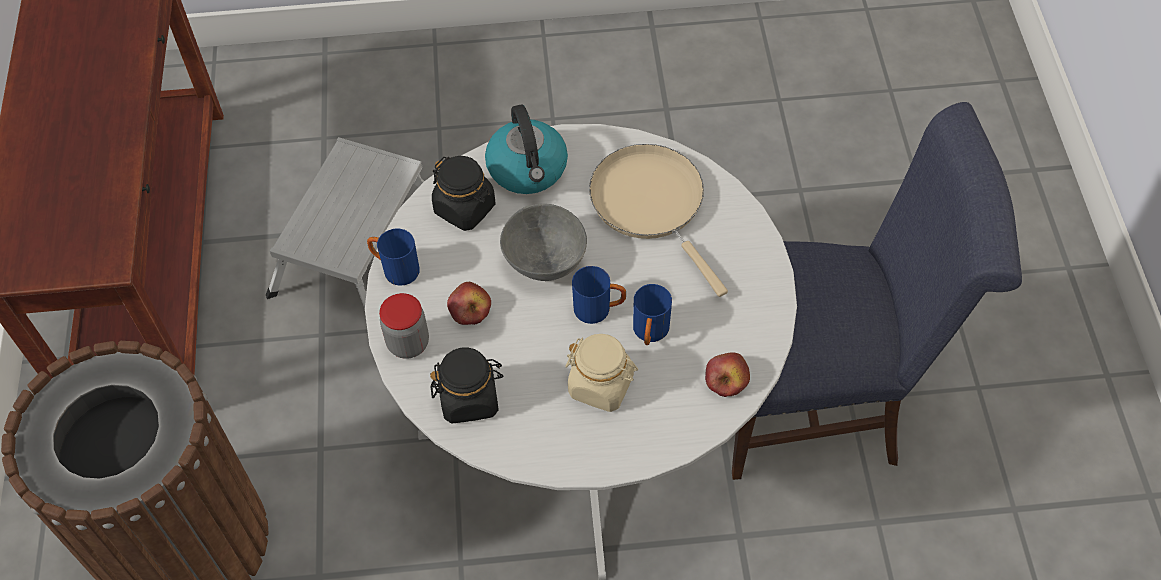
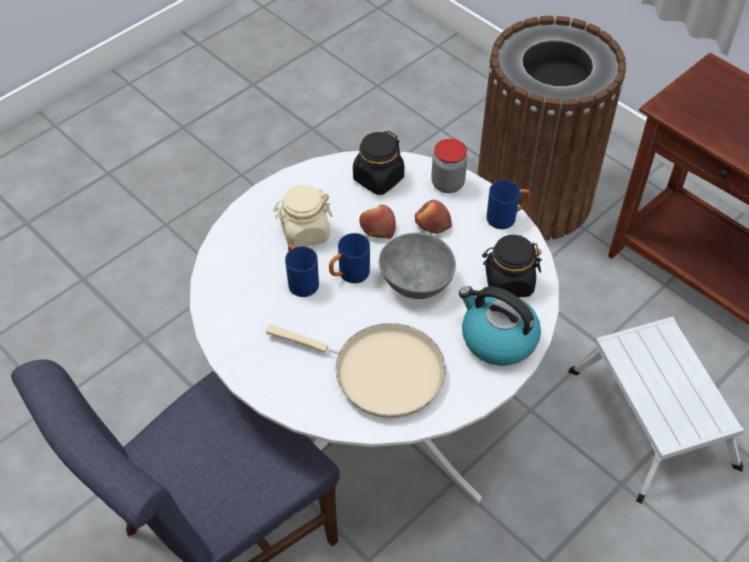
camera: 140 degrees right, 5 degrees down
apple [705,352,750,397] -> apple moved to [359,205,396,239]

